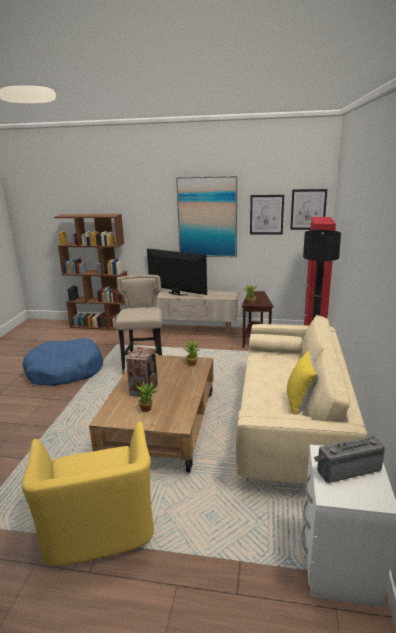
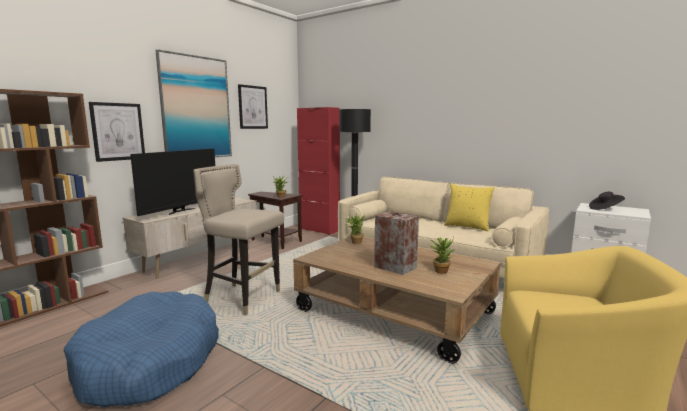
camera: 65 degrees left, 10 degrees down
television [147,249,207,296] -> television turned 150 degrees clockwise [130,148,215,216]
picture [290,189,327,230] -> picture moved to [89,102,145,162]
radio [314,435,385,483] -> black hat [589,192,625,210]

